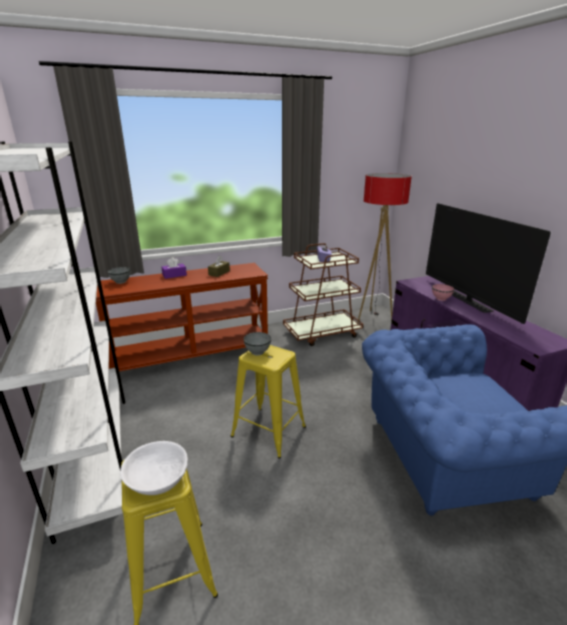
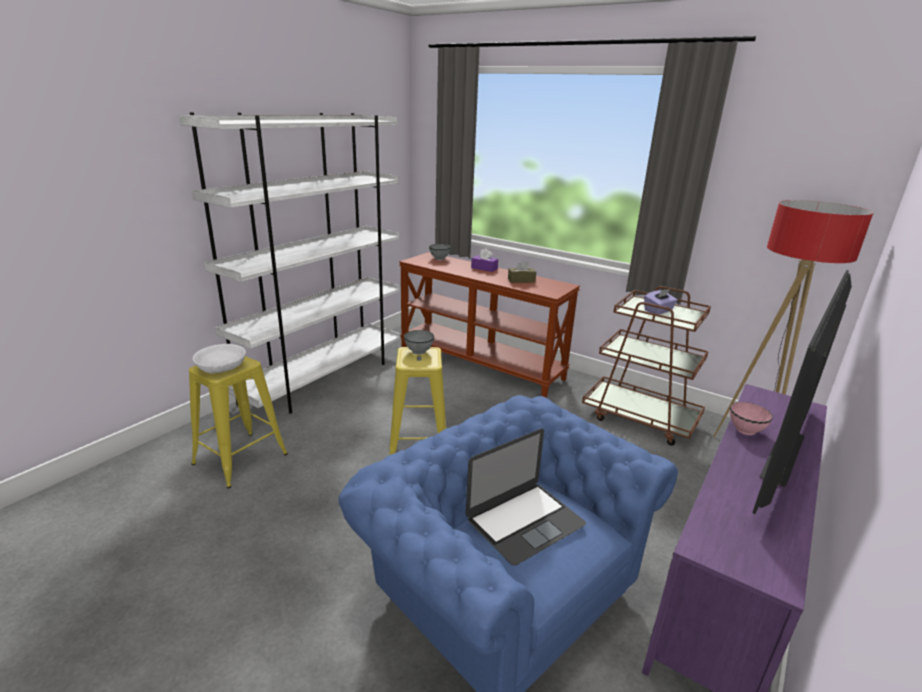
camera: 55 degrees right, 0 degrees up
none -> laptop [466,429,586,565]

